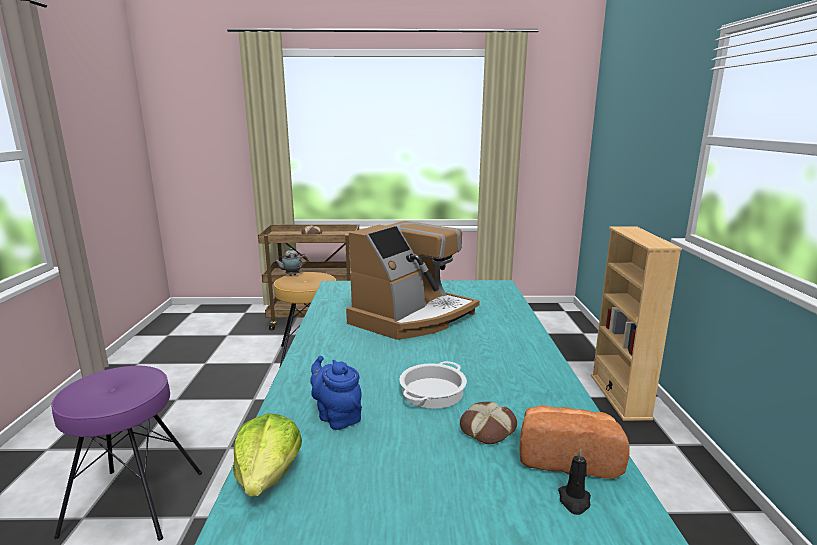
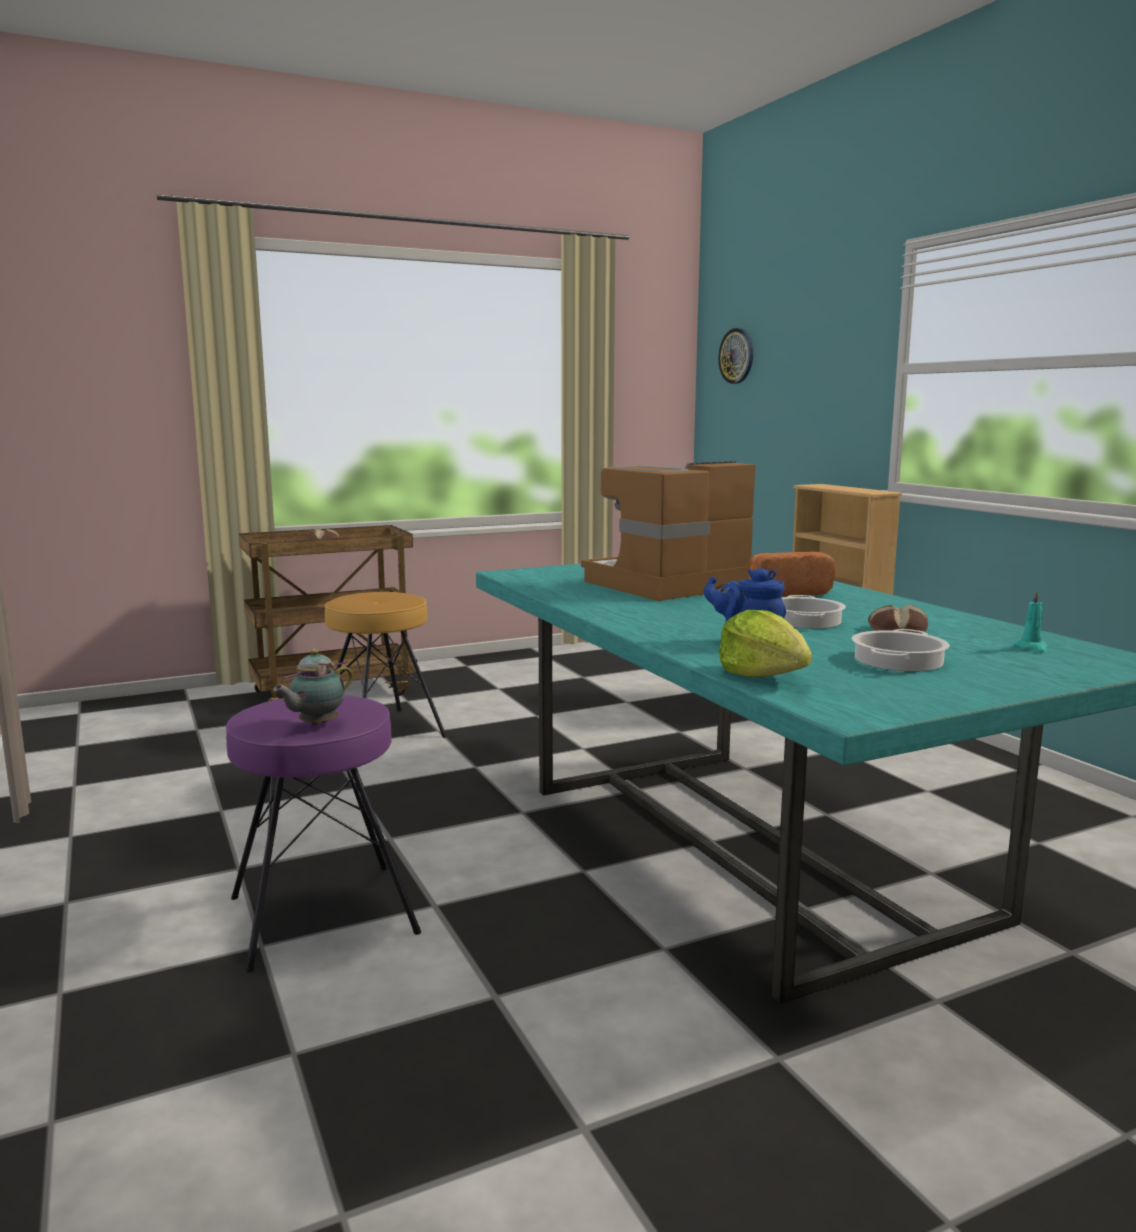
camera: 25 degrees left, 5 degrees down
teapot [274,248,308,276] -> teapot moved to [273,649,353,726]
coffee machine [346,221,480,340] -> coffee machine turned 135 degrees counterclockwise [581,461,756,601]
bread [519,405,630,479] -> bread moved to [748,552,835,597]
black candle [558,448,591,515] -> turquoise candle [1013,591,1048,653]
none -> wall clock [718,328,753,384]
none -> cooking pot [852,629,950,671]

